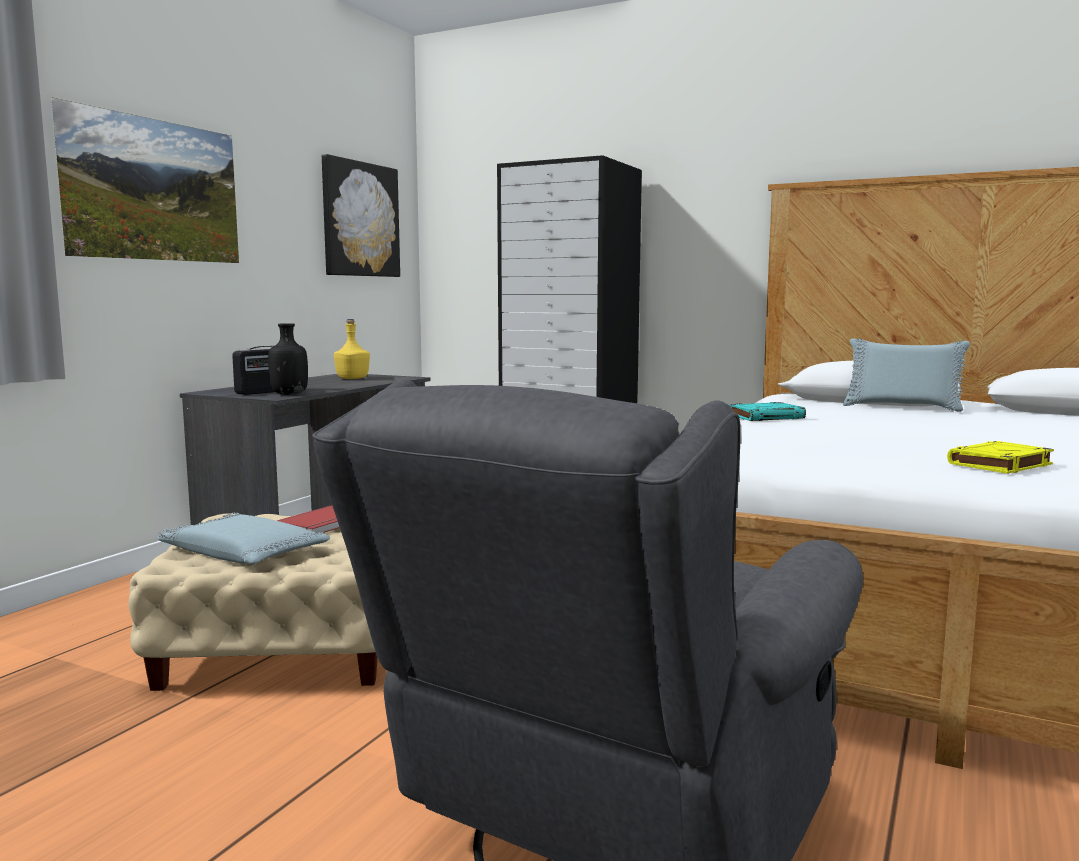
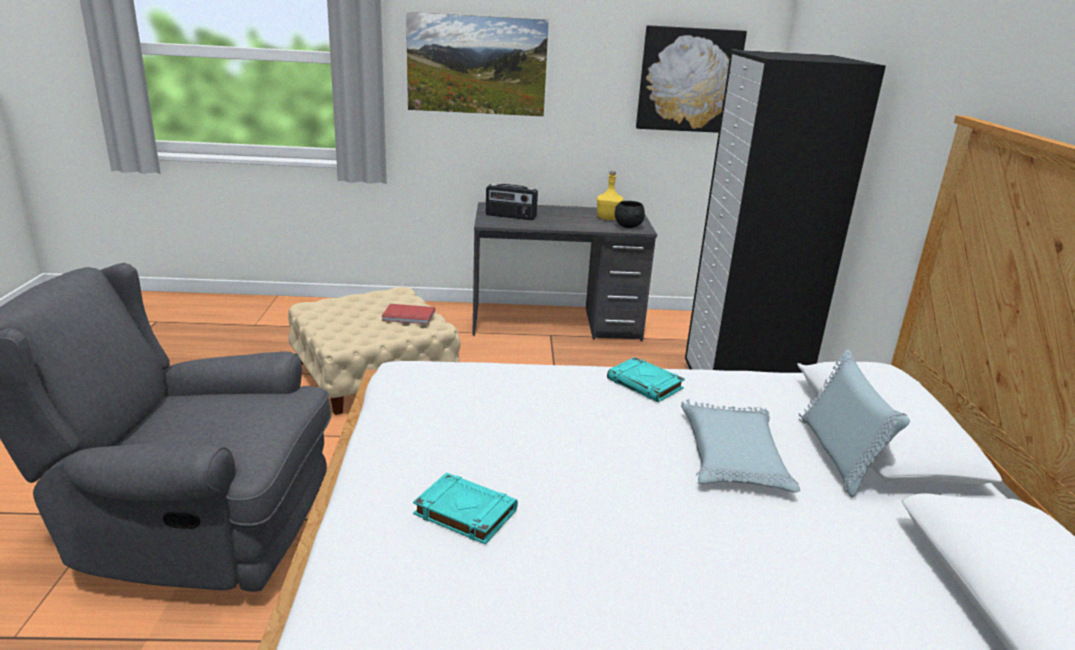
camera: 60 degrees right, 15 degrees up
blue pillow [157,512,330,565] -> blue pillow moved to [681,399,800,493]
black bottle [268,323,308,395] -> none
yellow book [947,441,1054,474] -> turquoise book [413,472,518,545]
none -> black bowl [615,201,645,228]

